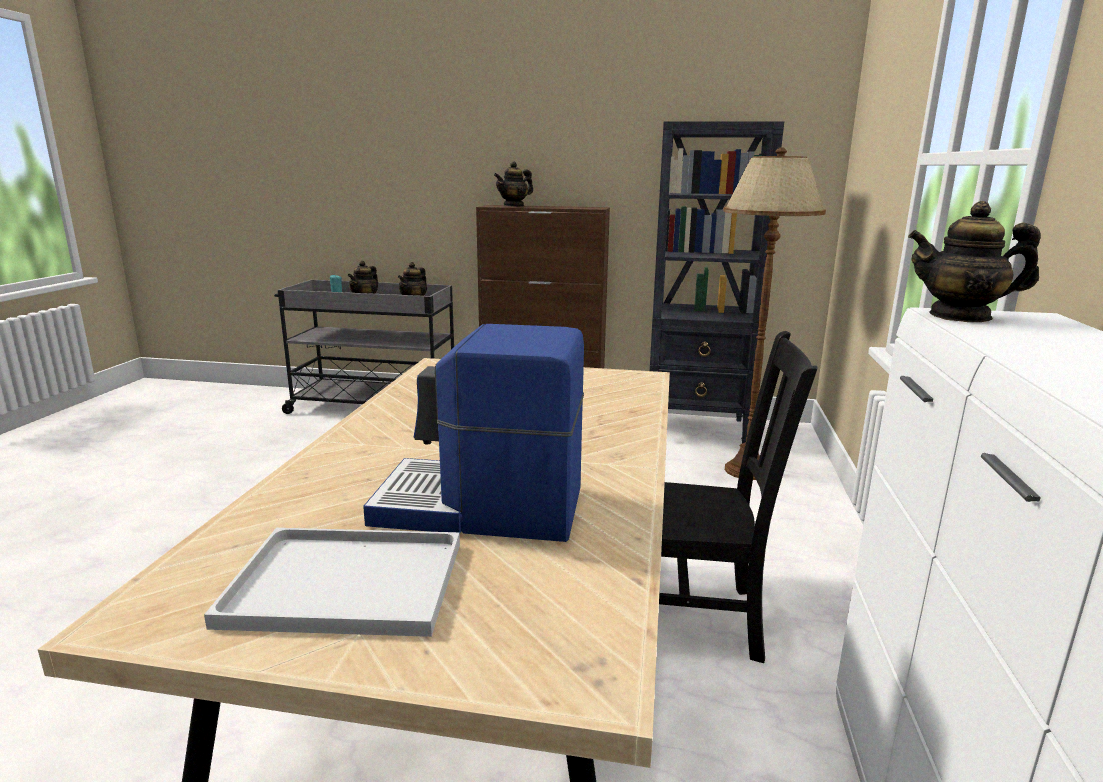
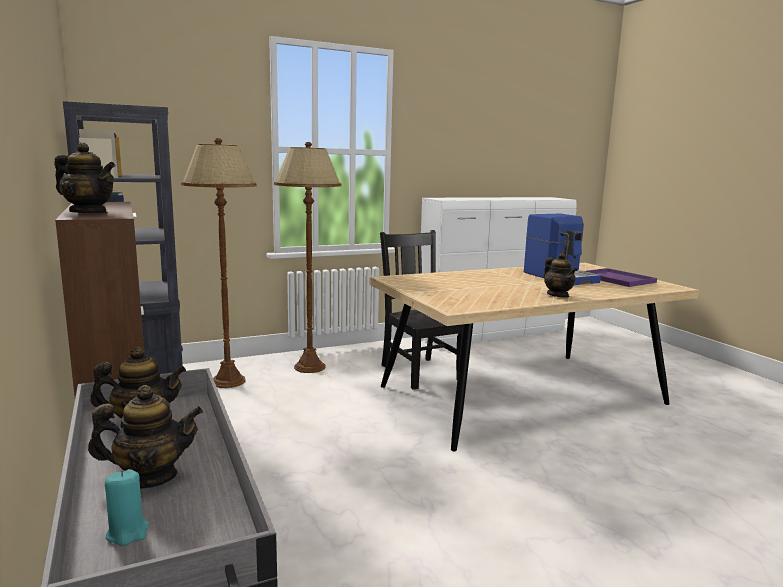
camera: 125 degrees left, 5 degrees down
white tray [204,528,460,637] -> purple tray [586,268,657,287]
teapot [908,201,1041,322] -> teapot moved to [544,253,577,298]
none -> brown floor lamp [274,142,342,373]

